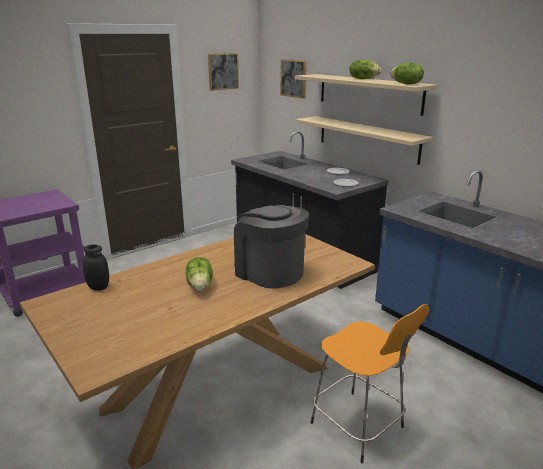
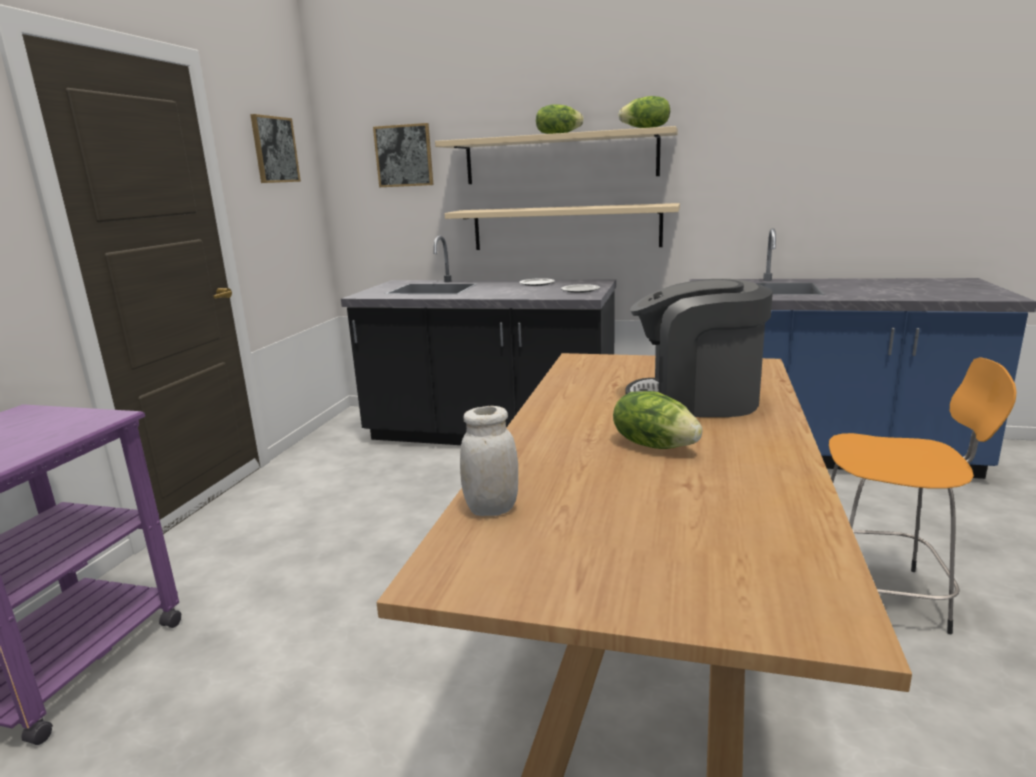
camera: 35 degrees left, 5 degrees down
black jar [83,244,109,291] -> white jar [460,406,518,516]

